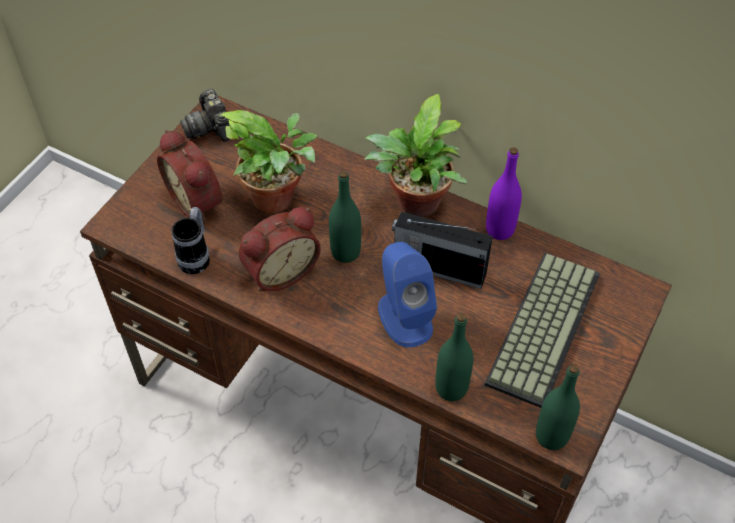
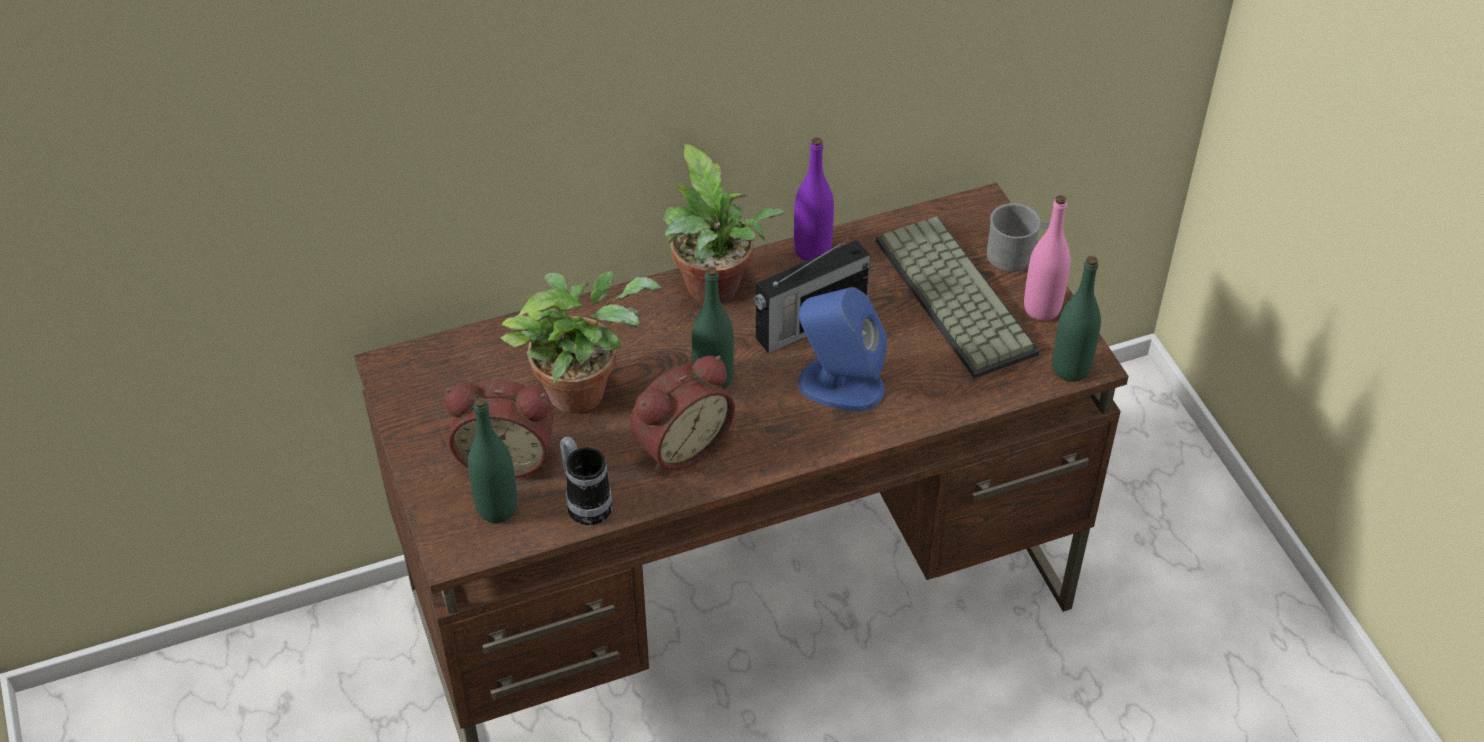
camera: 50 degrees left, 5 degrees down
camera [180,89,230,142] -> none
alarm clock [239,207,321,291] -> alarm clock turned 45 degrees clockwise [629,356,735,472]
green bottle [435,313,473,401] -> green bottle moved to [468,397,517,523]
none -> grey mug [987,203,1050,272]
none -> pink bottle [1024,195,1071,321]

